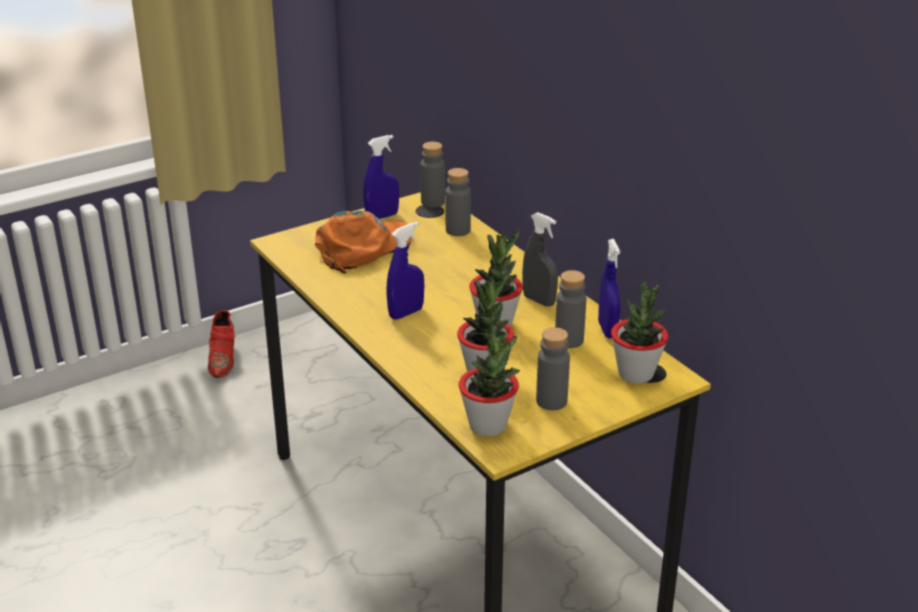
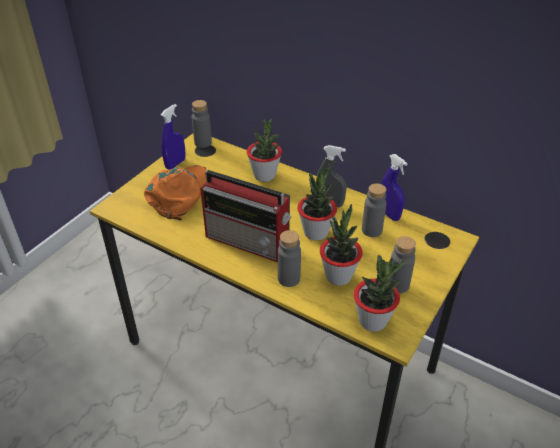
camera: 25 degrees left, 10 degrees up
red shoe [208,310,235,378] -> none
blue spray bottle [386,222,424,320] -> radio [201,170,291,262]
grey bottle [445,168,471,236] -> grey bottle moved to [278,230,301,287]
potted plant [611,282,668,383] -> potted plant moved to [247,118,282,182]

